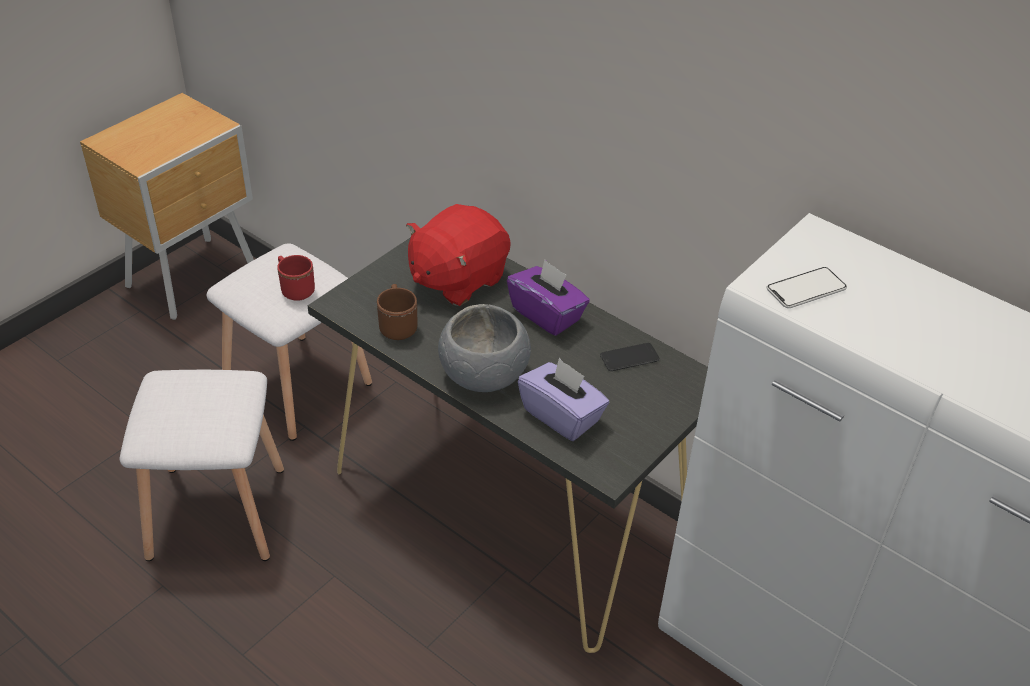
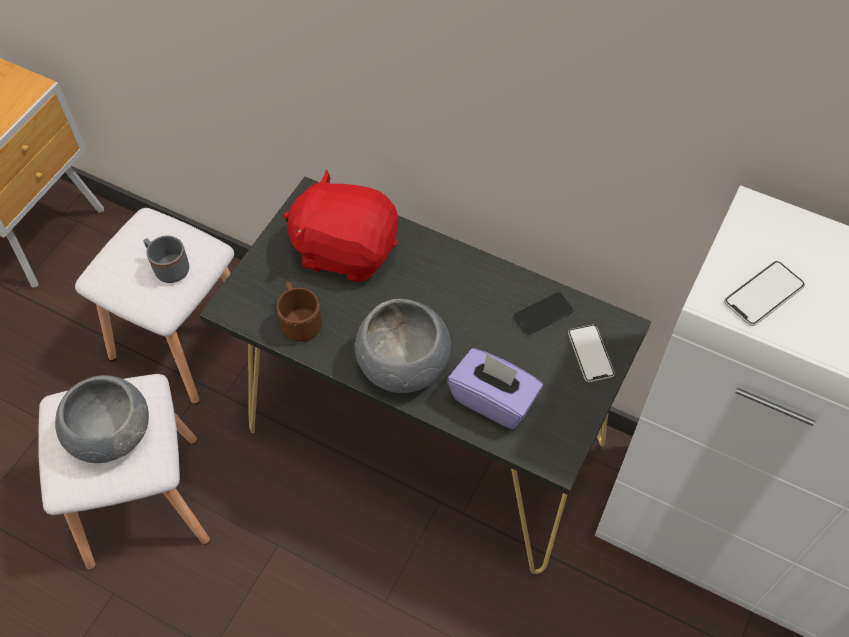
camera: 10 degrees left, 15 degrees up
red mug [277,255,315,301] -> grey mug [143,236,189,283]
red plush toy [406,204,511,306] -> red plush toy turned 75 degrees clockwise [284,170,398,283]
purple tissue box [507,260,590,336] -> none
none -> grey bowl [55,375,149,463]
none -> phone [568,325,615,382]

